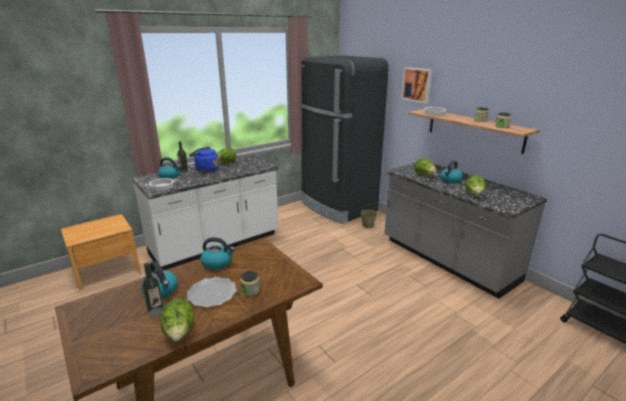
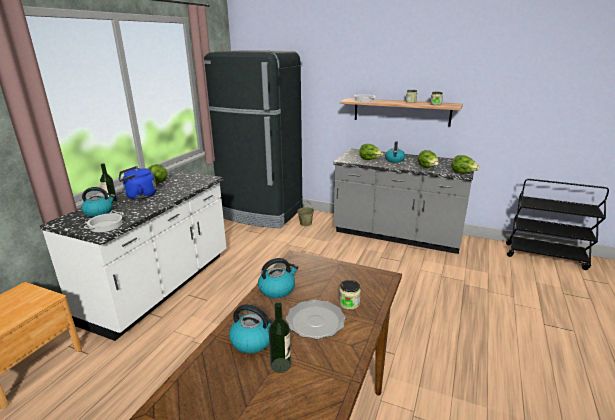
camera: 30 degrees left, 0 degrees up
lettuce [161,299,194,341] -> lettuce moved to [452,155,480,174]
picture [401,67,432,103] -> none

